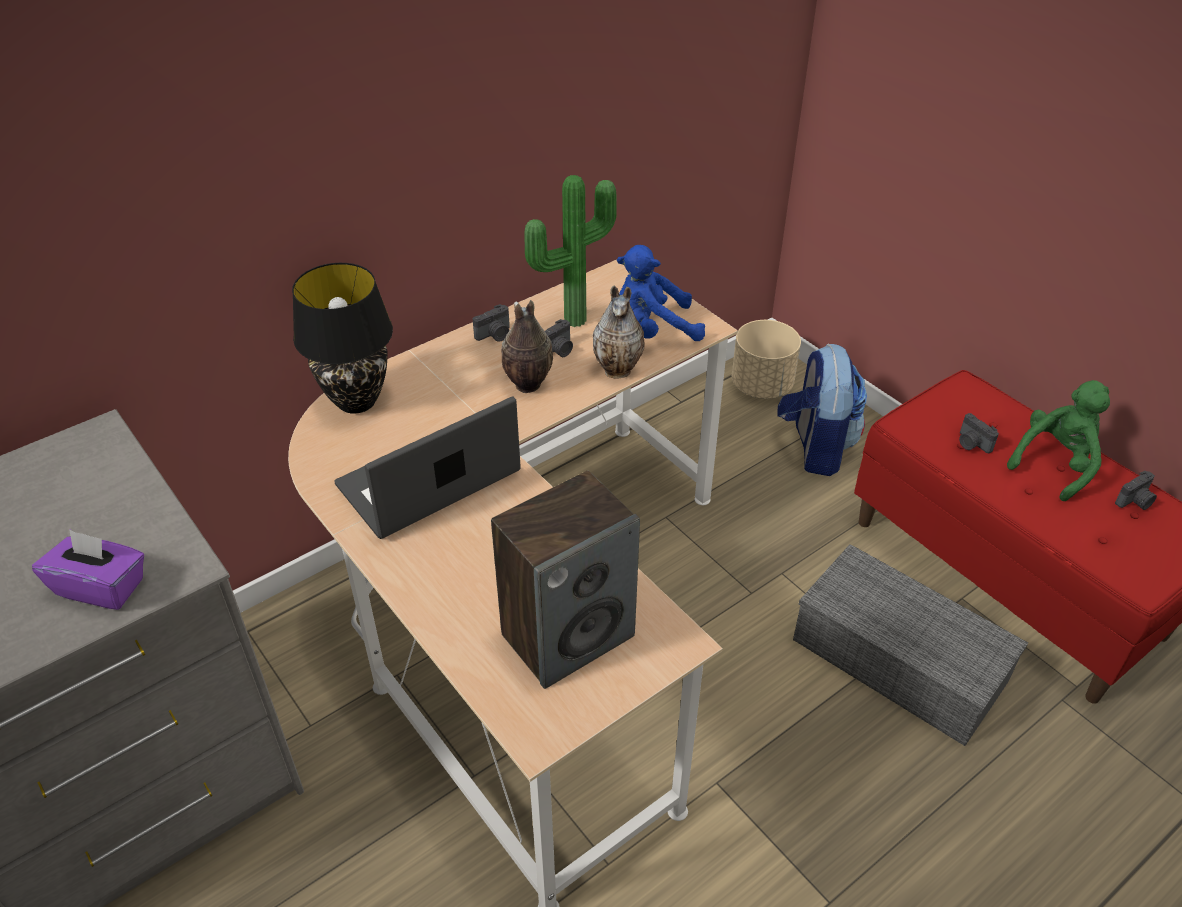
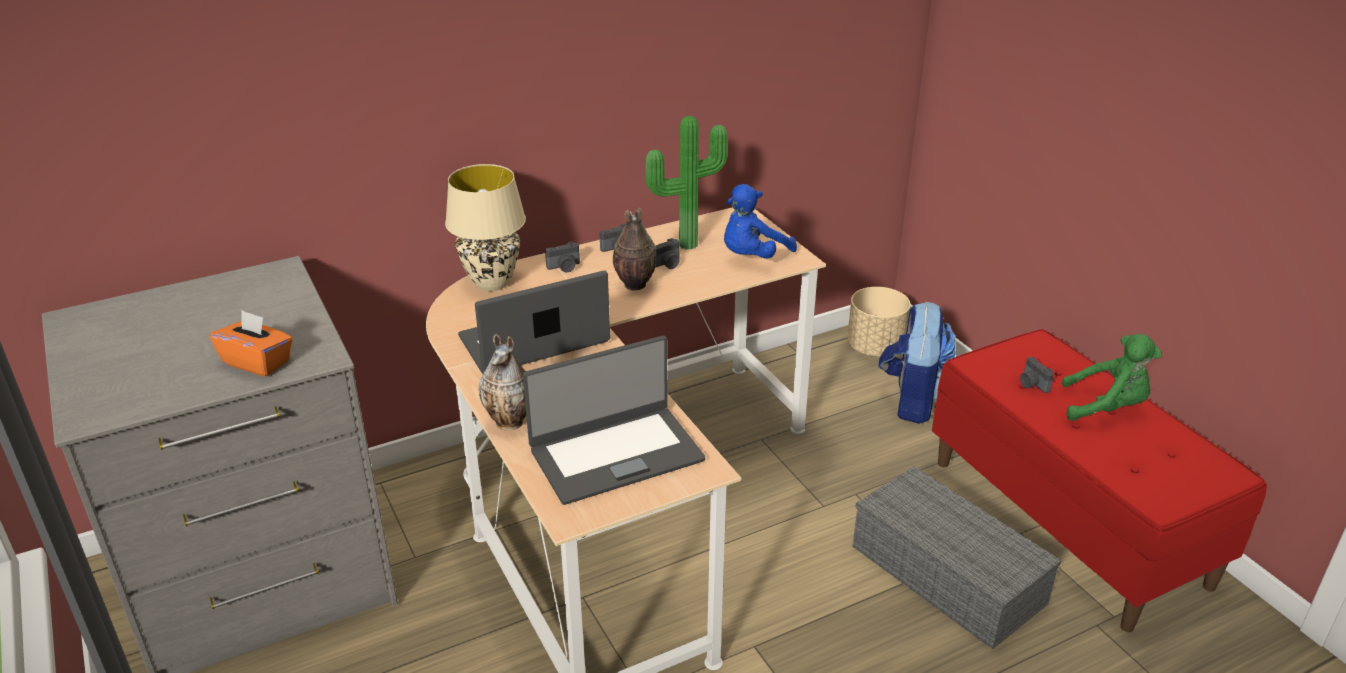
camera: 10 degrees right, 10 degrees down
purple tissue box [32,529,144,610] -> orange tissue box [210,310,293,377]
black table lamp [292,263,393,414] -> beige table lamp [445,164,526,291]
speaker [491,471,640,689] -> laptop [523,335,705,505]
vase [593,286,645,379] -> vase moved to [479,334,526,430]
blue plush toy [617,245,705,341] -> blue plush toy turned 45 degrees counterclockwise [724,184,797,259]
green plush toy [1007,380,1110,501] -> green plush toy turned 45 degrees clockwise [1062,334,1162,421]
camera [1115,471,1157,510] -> camera moved to [545,242,580,272]

